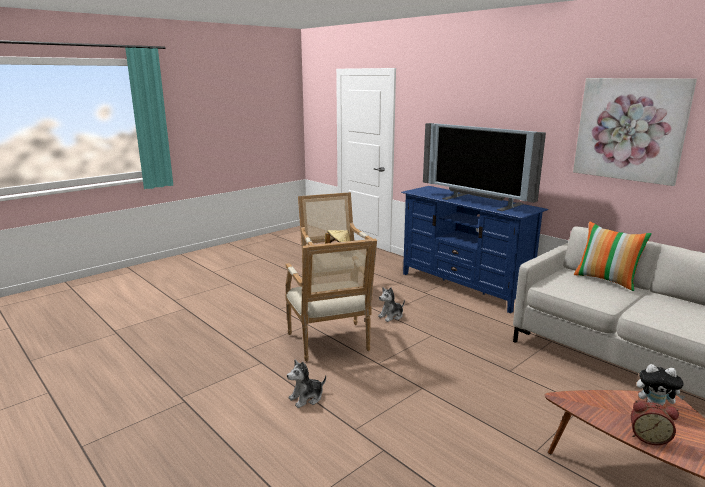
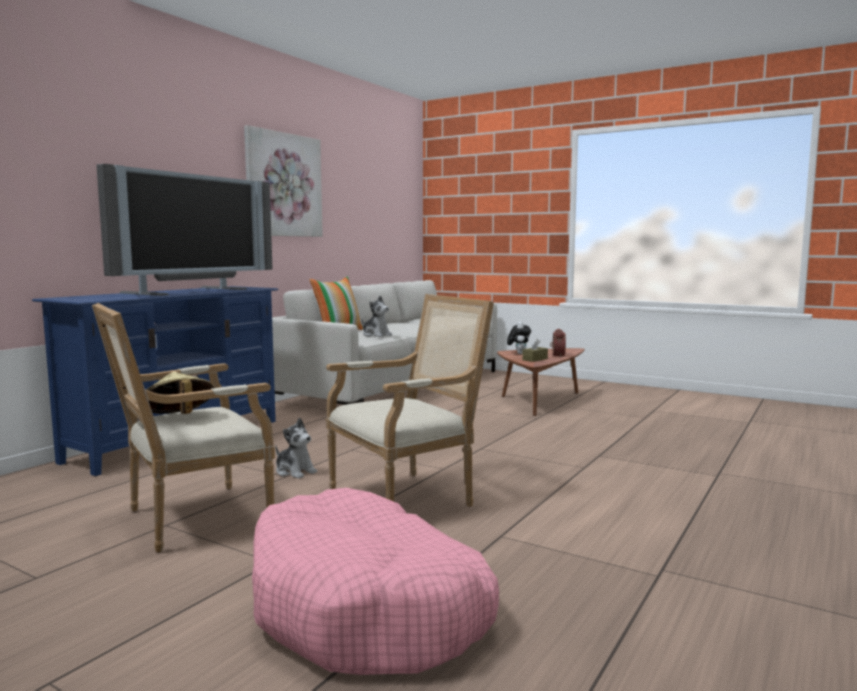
camera: 105 degrees left, 10 degrees down
plush toy [287,360,326,408] -> plush toy moved to [361,295,392,337]
none -> pink dog bed [252,488,499,675]
none -> brown tissue box [522,338,548,362]

